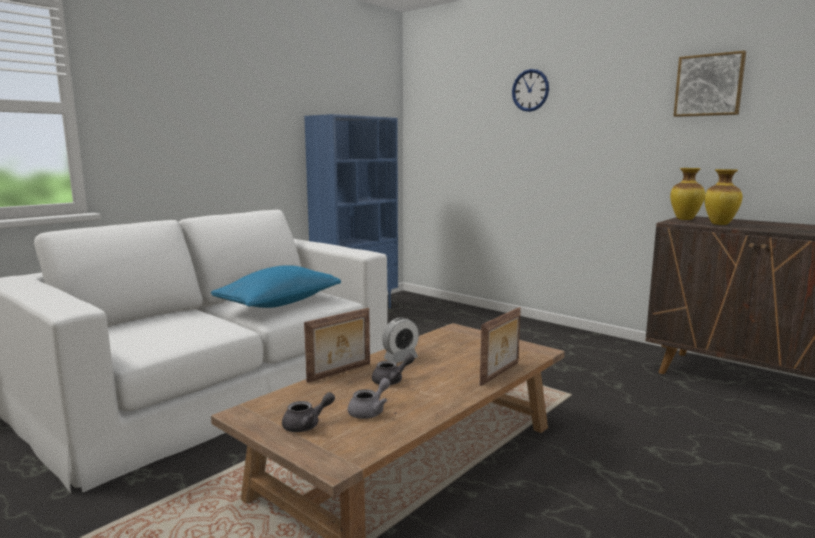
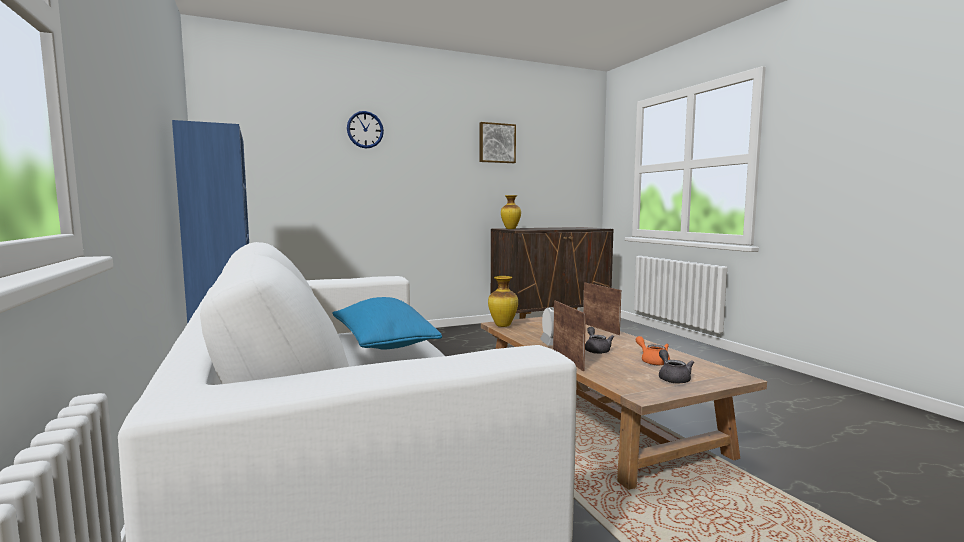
camera: 65 degrees left, 5 degrees down
grey teapot [348,378,390,419] -> orange teapot [635,336,670,365]
vase [704,169,742,225] -> vase moved to [488,276,518,327]

